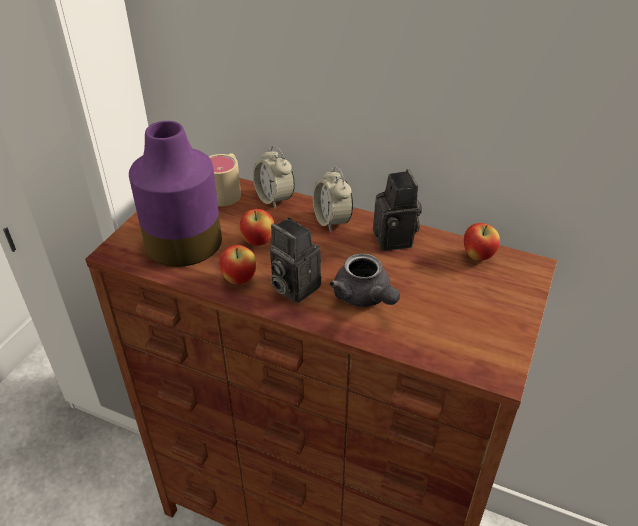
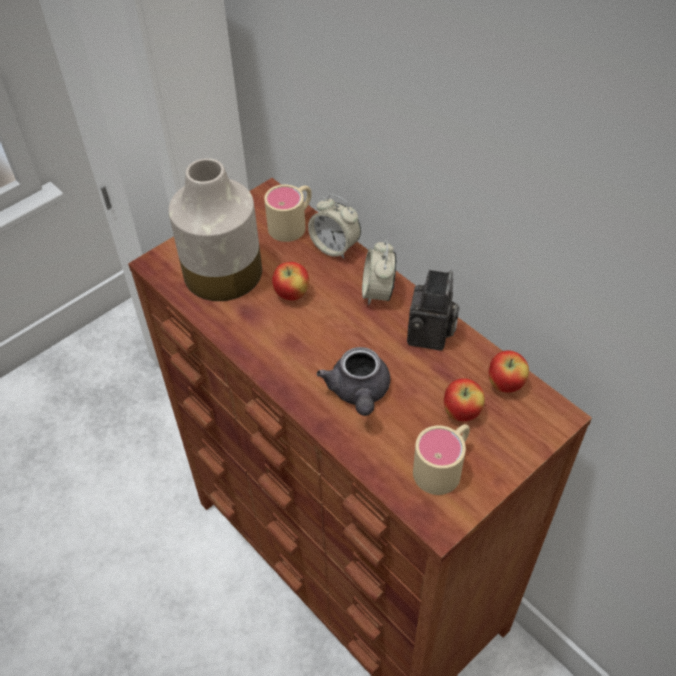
camera: 25 degrees right, 10 degrees up
purple vase [129,121,222,267] -> beige vase [169,158,262,301]
apple [219,245,256,284] -> apple moved to [444,378,485,421]
alarm clock [253,145,295,209] -> alarm clock turned 45 degrees counterclockwise [308,194,361,259]
camera [270,217,321,303] -> none
none -> beige mug [413,424,470,495]

